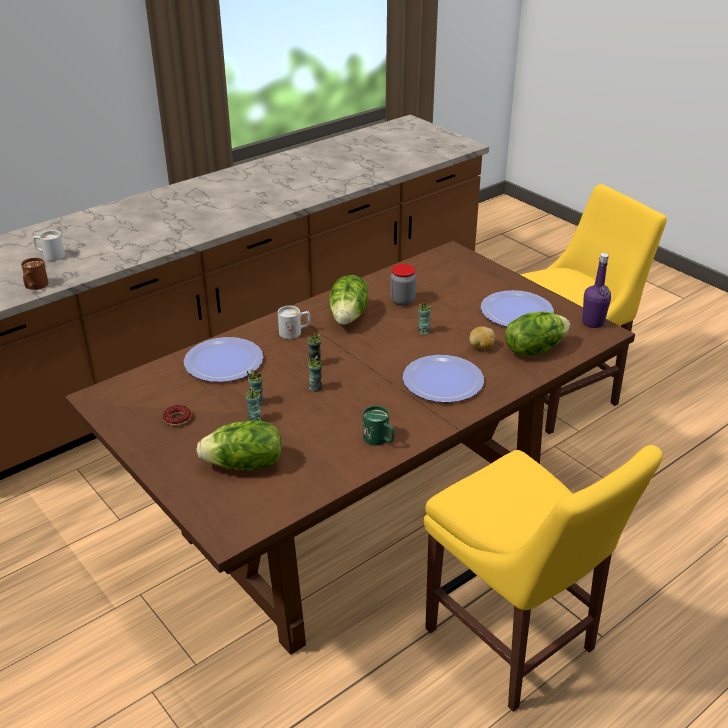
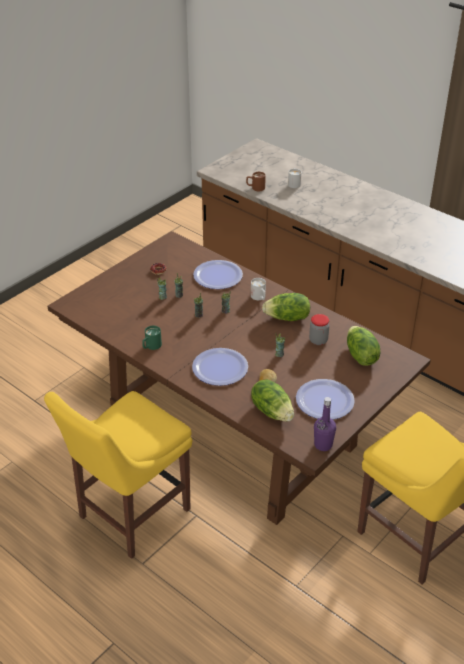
camera: 80 degrees right, 5 degrees up
lettuce [196,420,282,471] -> lettuce moved to [347,326,381,366]

